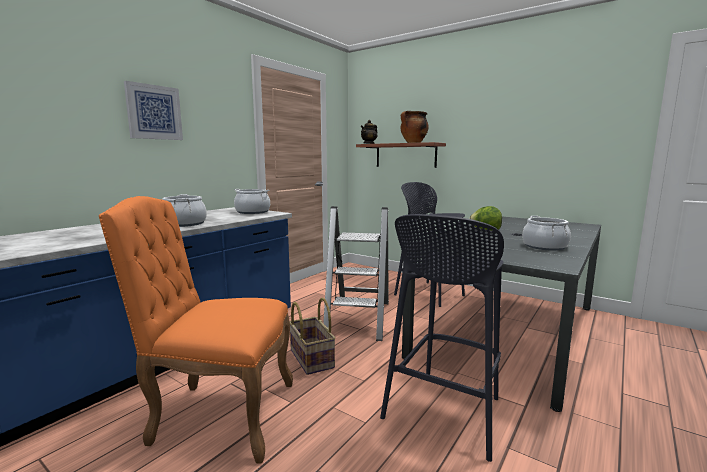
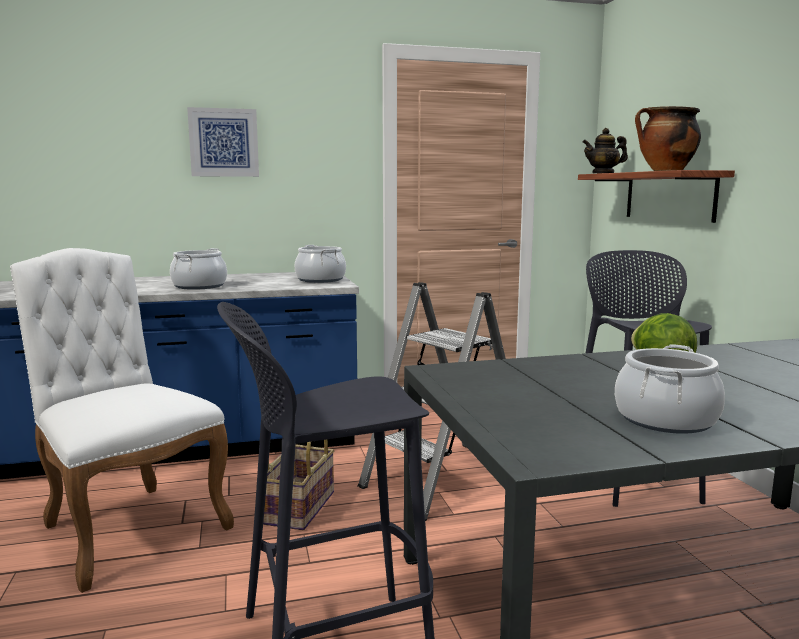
camera: 40 degrees right, 0 degrees up
orange chair [99,196,293,463] -> white chair [10,248,234,593]

